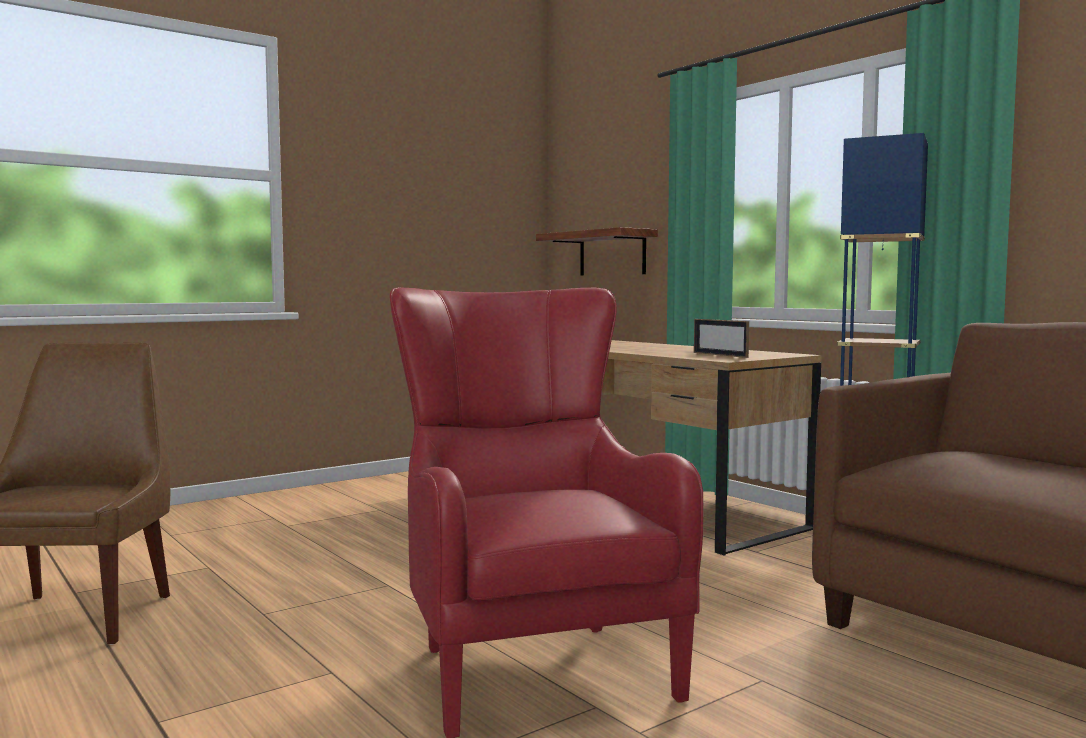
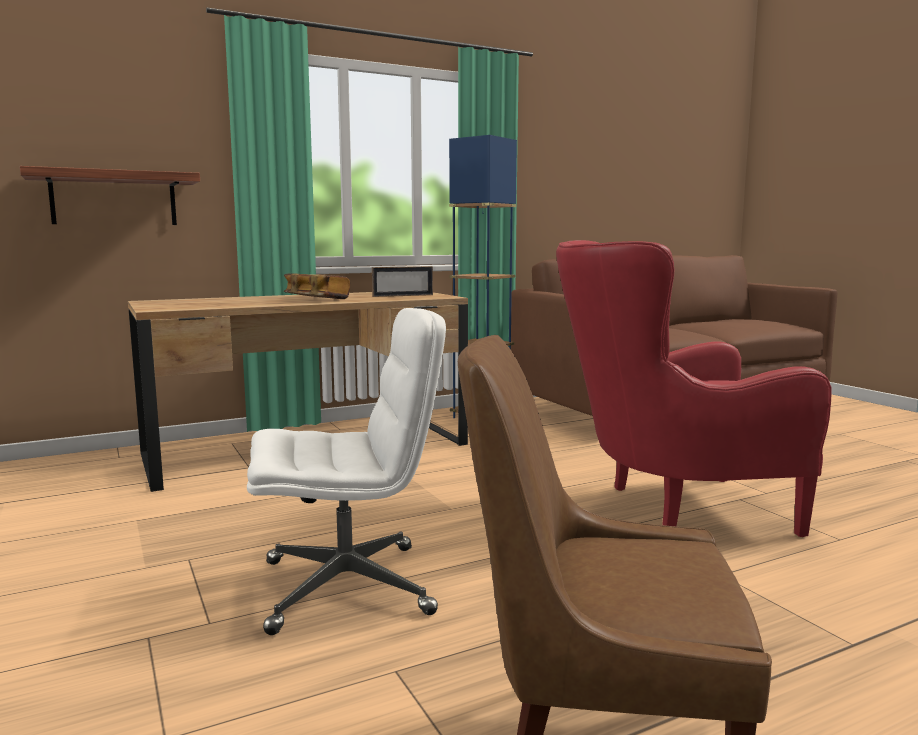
camera: 80 degrees left, 5 degrees up
none -> white office chair [247,308,446,635]
none -> book [283,273,350,299]

